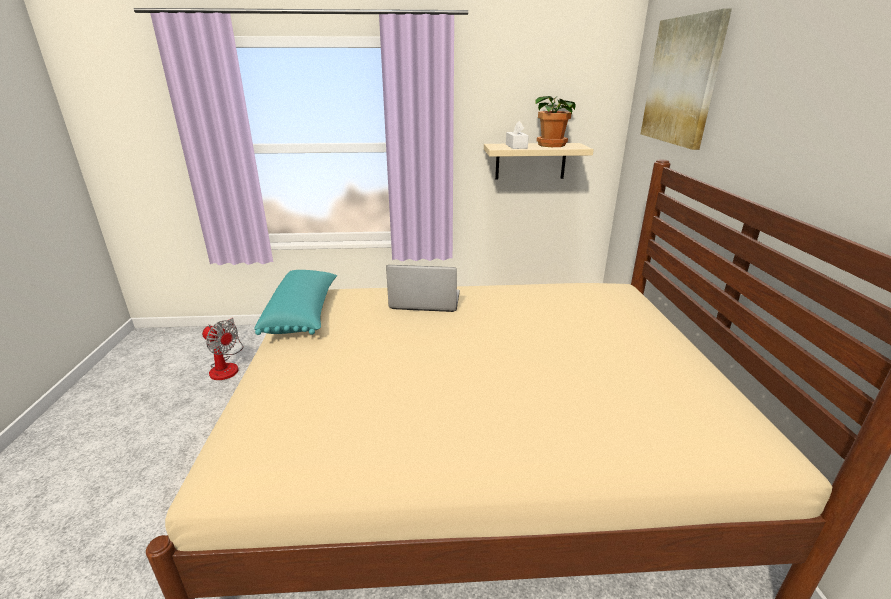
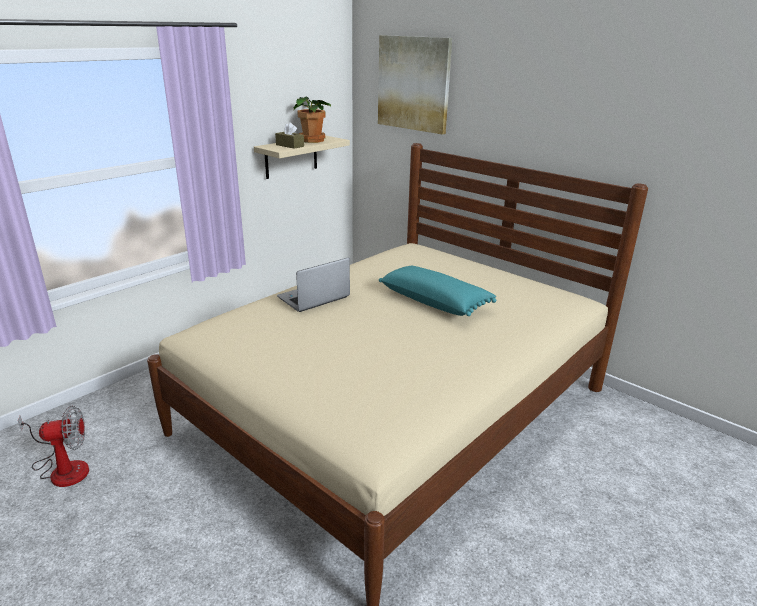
camera: 45 degrees left, 0 degrees up
turquoise pillow [254,270,337,335] -> turquoise pillow moved to [379,266,496,316]
white tissue box [506,121,529,149] -> brown tissue box [275,122,304,149]

